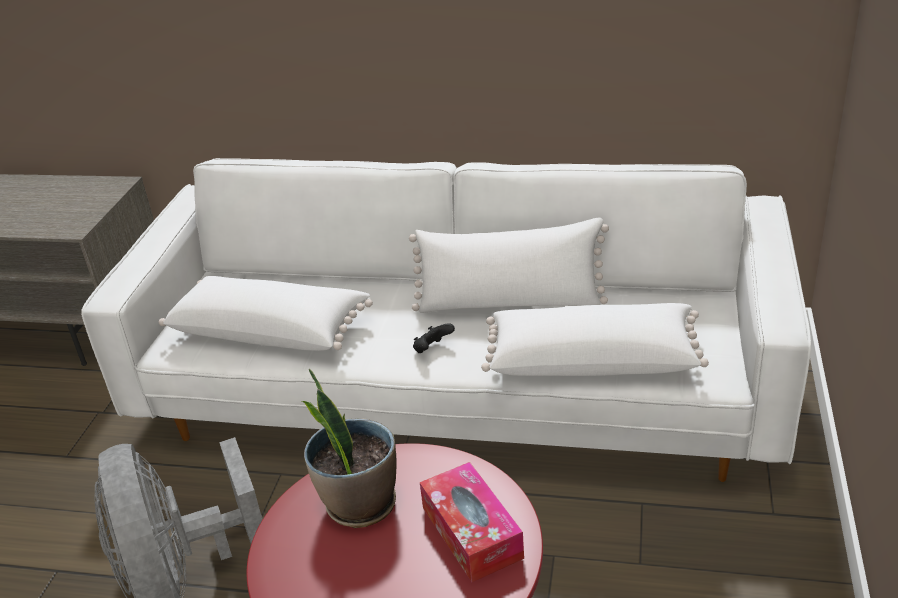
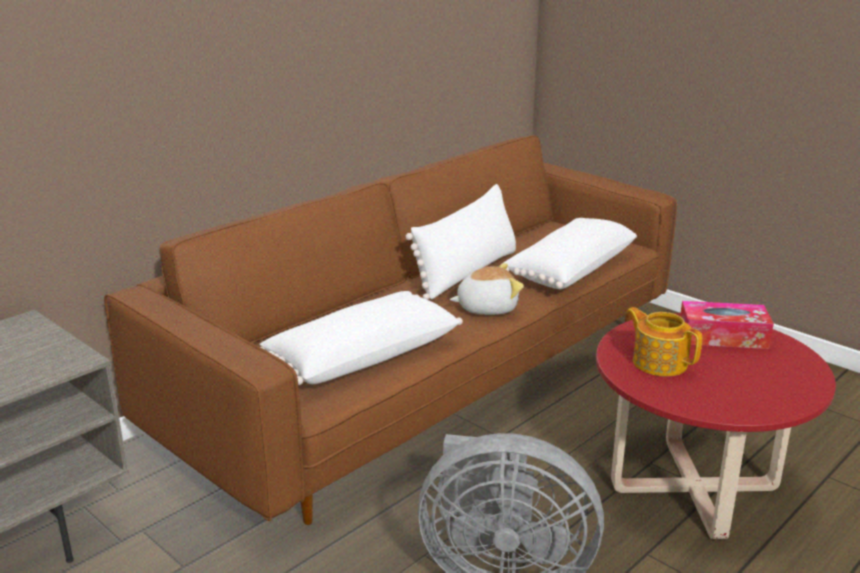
camera: 60 degrees left, 10 degrees down
white sofa [81,158,811,482] -> brown sofa [104,135,677,525]
potted plant [302,369,397,528] -> teapot [626,307,702,376]
black game controller [413,323,455,353] -> plush toy [450,263,524,315]

